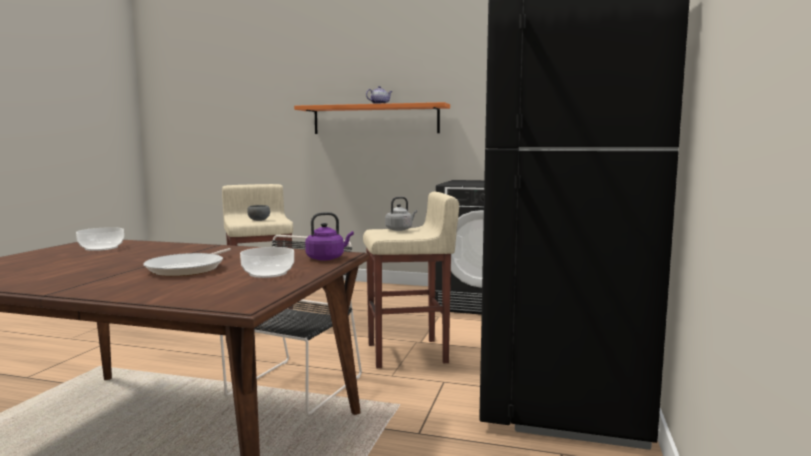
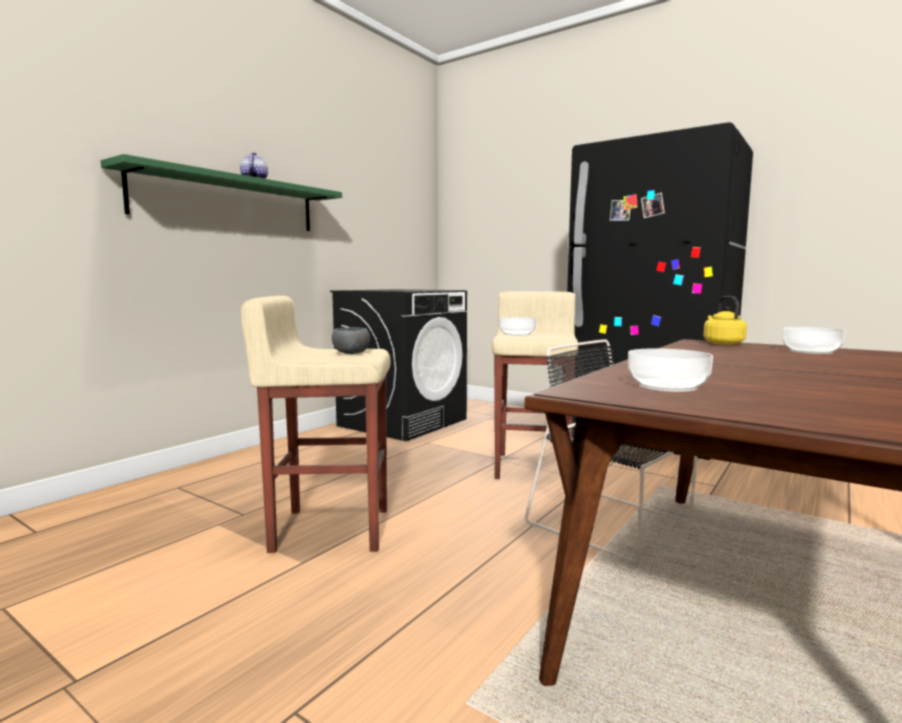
camera: 70 degrees left, 0 degrees up
frying pan [143,248,231,276] -> none
orange shelf [294,102,450,134] -> green shelf [101,154,342,231]
purple kettle [305,212,354,261] -> yellow kettle [703,296,747,345]
grey kettle [385,197,417,231] -> bowl [499,317,536,335]

